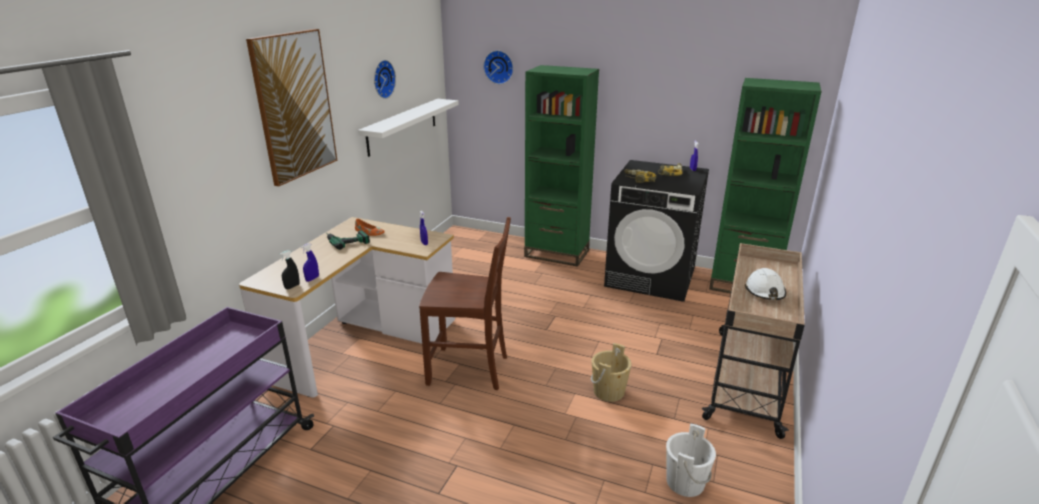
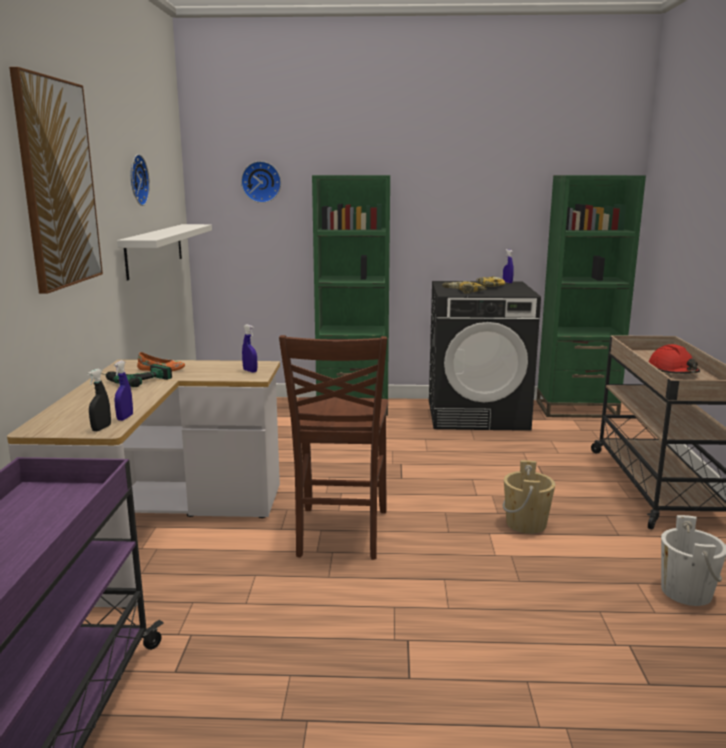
camera: 20 degrees left, 10 degrees down
brown chair [419,217,511,390] -> brown chair turned 105 degrees clockwise [279,335,388,560]
white hard hat [745,268,786,300] -> red hard hat [649,344,700,374]

